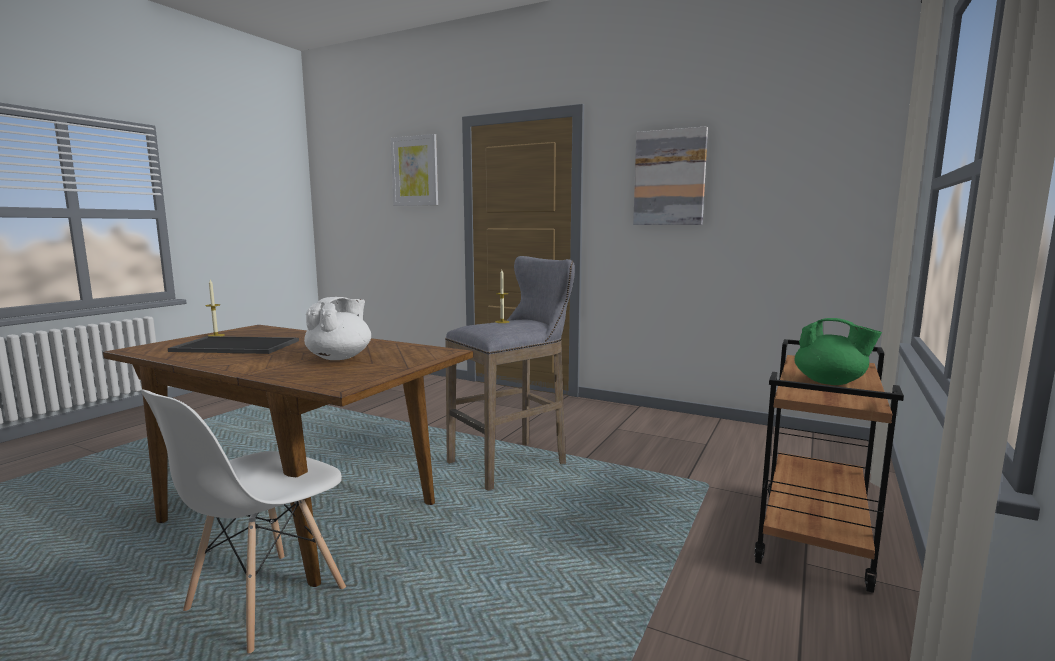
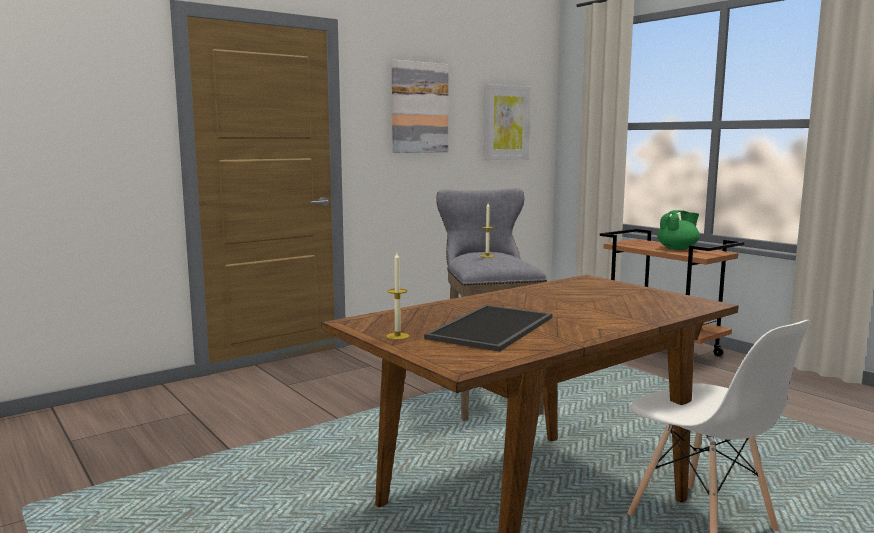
camera: 65 degrees left, 0 degrees up
white teapot [304,297,371,360] -> none
picture [391,134,438,206] -> picture moved to [484,84,531,160]

